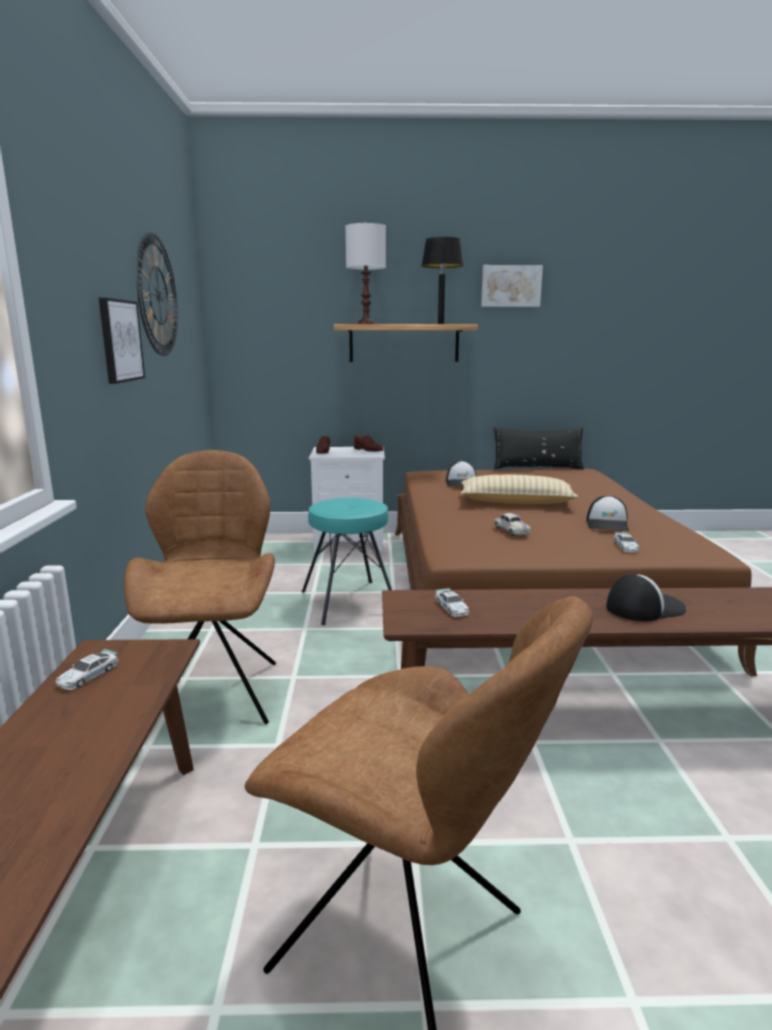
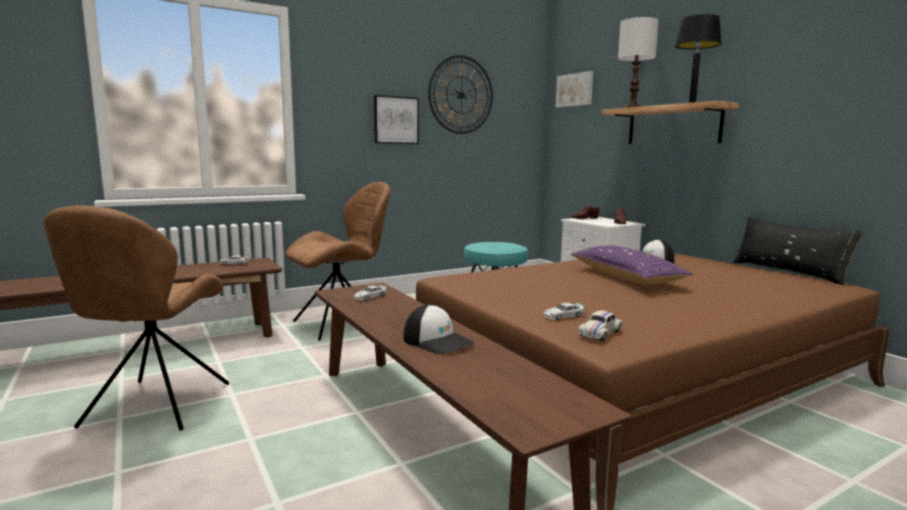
camera: 60 degrees right, 5 degrees down
beige pillow [461,475,579,504] -> purple pillow [570,245,693,285]
picture [481,265,543,307] -> picture moved to [556,71,593,108]
white toy car [493,513,531,536] -> white toy car moved to [578,310,623,341]
cap [586,496,629,531] -> none

